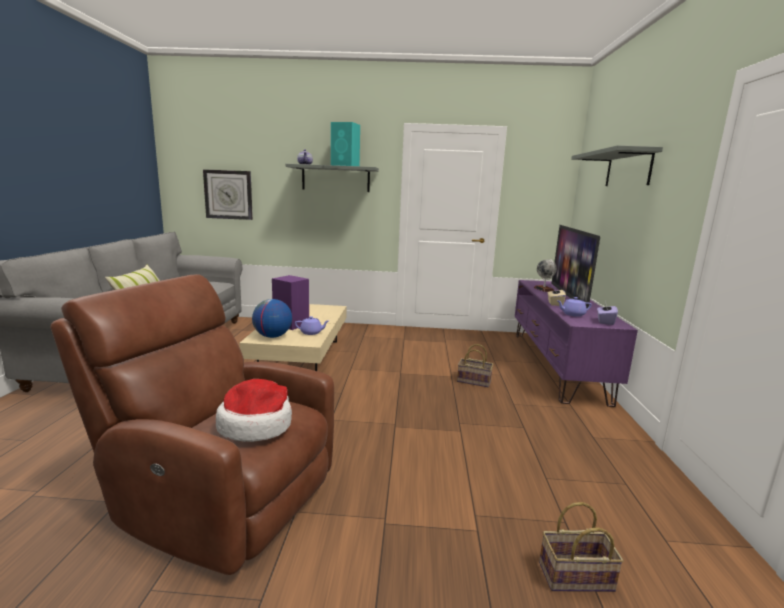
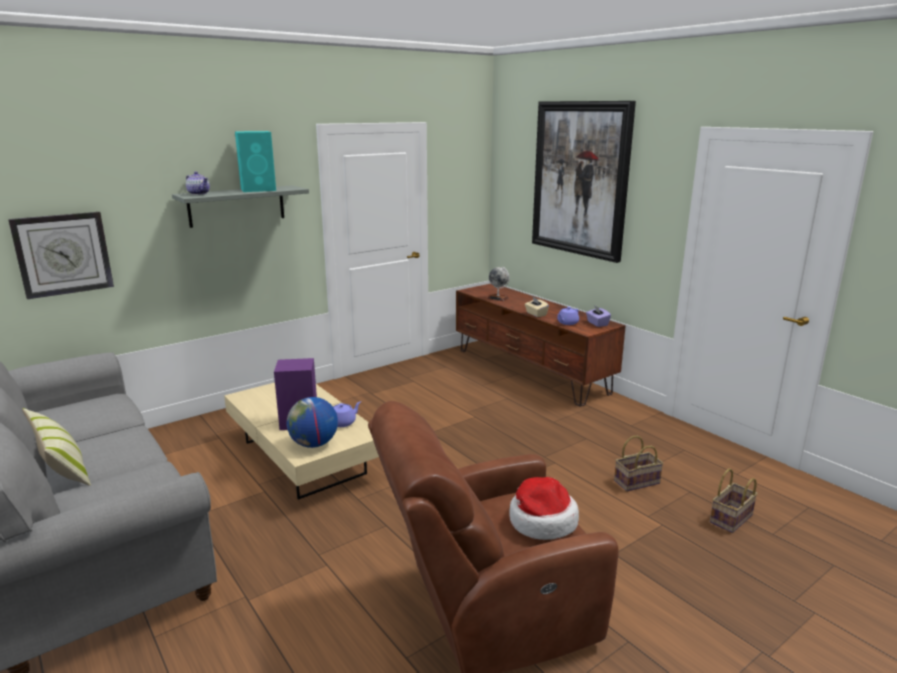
camera: 40 degrees left, 5 degrees up
basket [457,344,493,387] -> basket moved to [614,436,664,492]
purple tv stand [515,280,638,407] -> brown tv stand [456,284,626,406]
television [551,225,600,311] -> none
grey shelf [571,145,663,186] -> picture [532,101,636,263]

